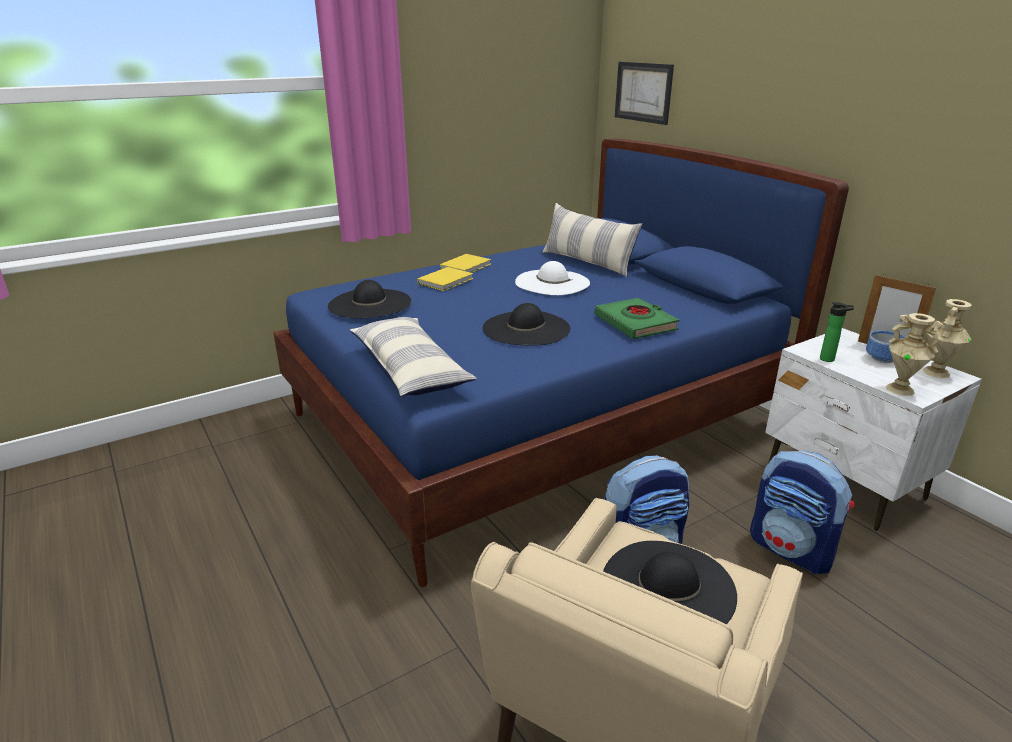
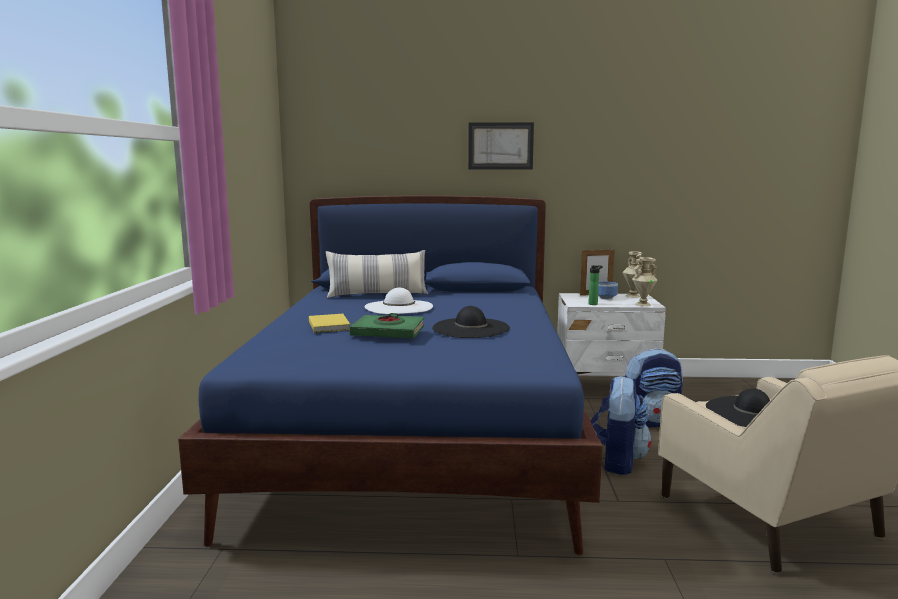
camera: 55 degrees left, 15 degrees down
black hat [328,280,411,318] -> none
pillow [350,317,477,397] -> none
yellow book [440,254,491,273] -> none
green book [595,298,680,339] -> green book moved to [349,313,424,338]
picture [615,62,674,125] -> picture moved to [468,122,534,170]

